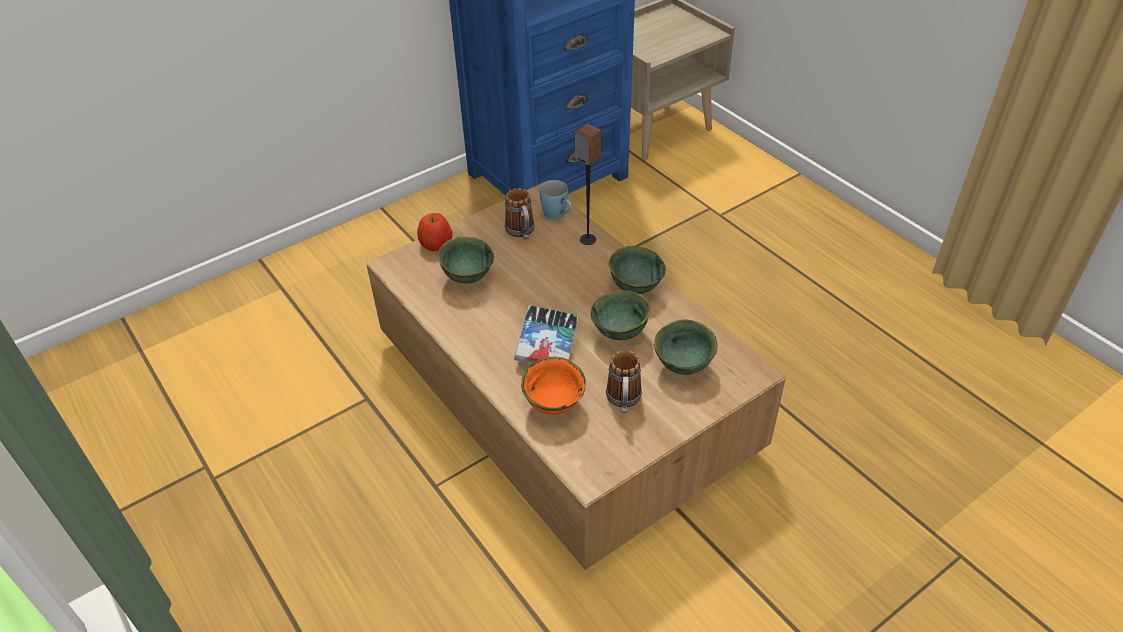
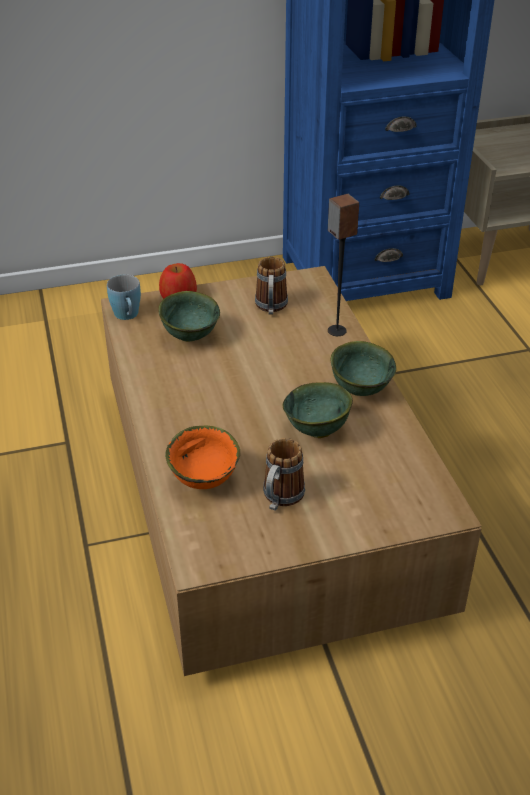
camera: 20 degrees right, 5 degrees down
book [514,305,578,364] -> none
blue mug [539,180,572,220] -> blue mug moved to [107,275,141,320]
green bowl [654,320,718,375] -> none

